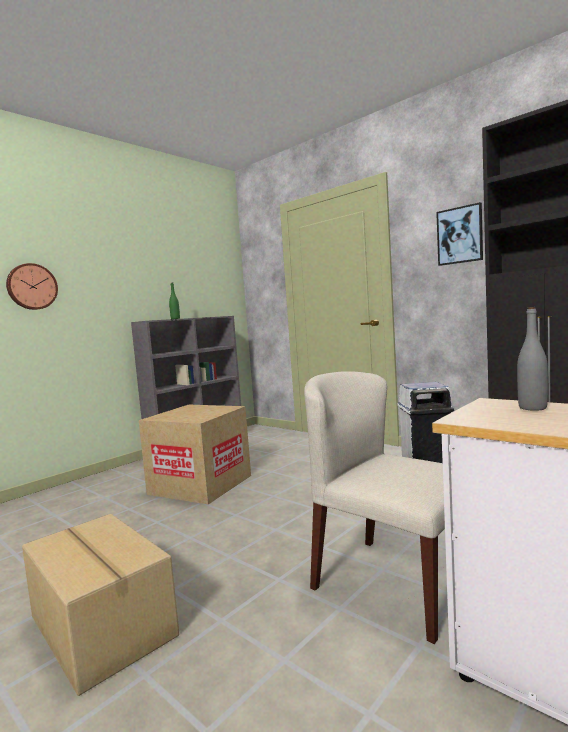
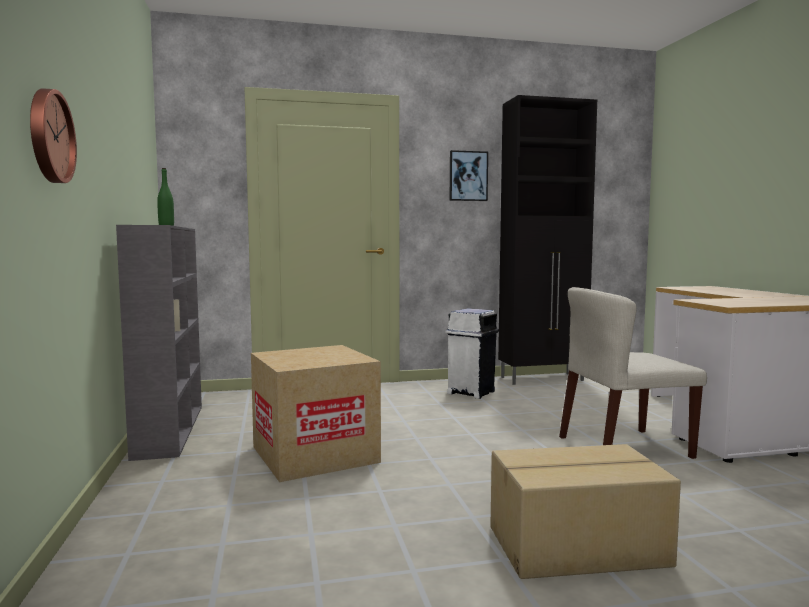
camera: 55 degrees left, 0 degrees up
grey bottle [517,307,548,411] -> none

